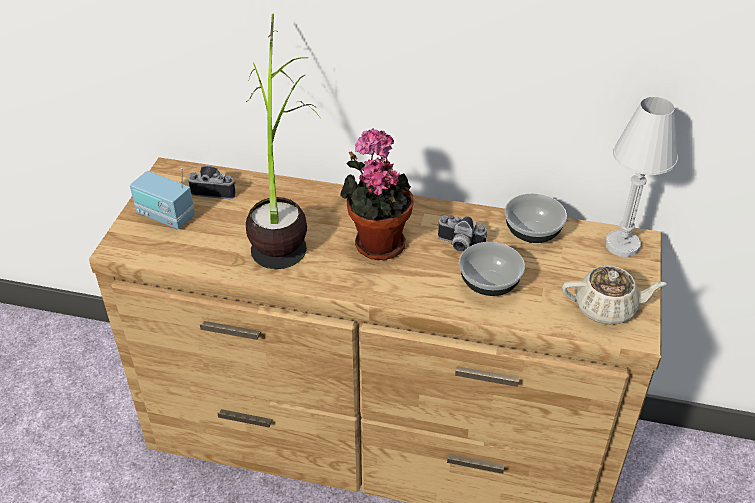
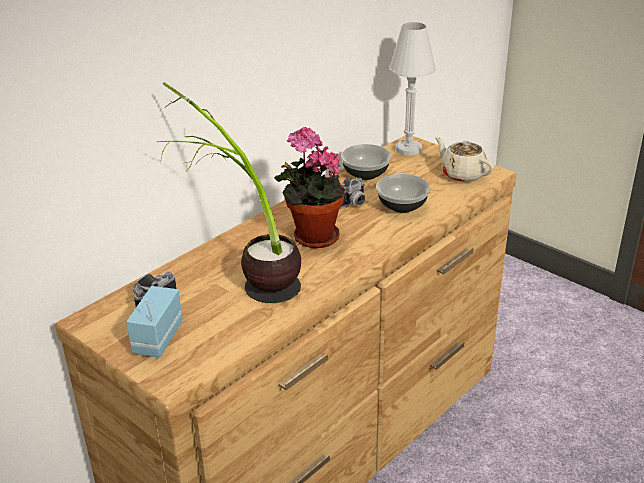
camera: 60 degrees left, 10 degrees down
radio [130,168,195,229] -> radio turned 135 degrees clockwise [126,286,183,357]
beige teapot [562,265,667,325] -> beige teapot turned 75 degrees counterclockwise [435,136,494,182]

